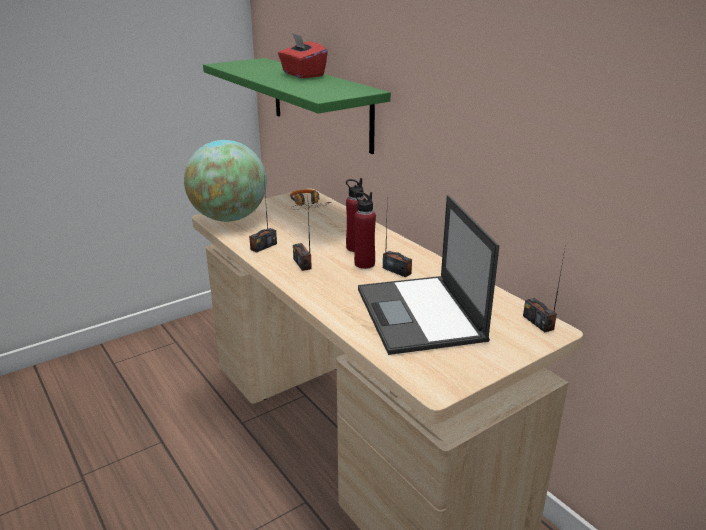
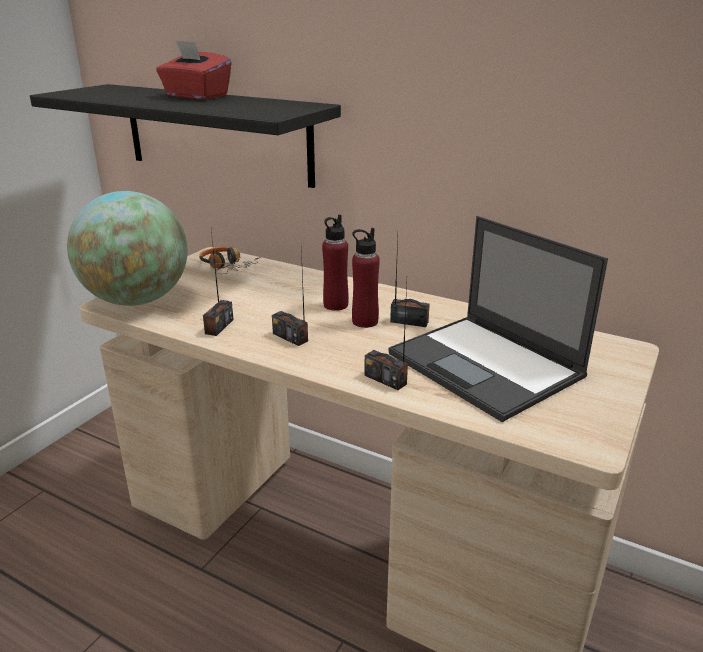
camera: 25 degrees left, 0 degrees up
green shelf [203,58,391,154] -> black shelf [30,84,341,188]
radio [523,250,565,332] -> radio moved to [364,284,408,390]

